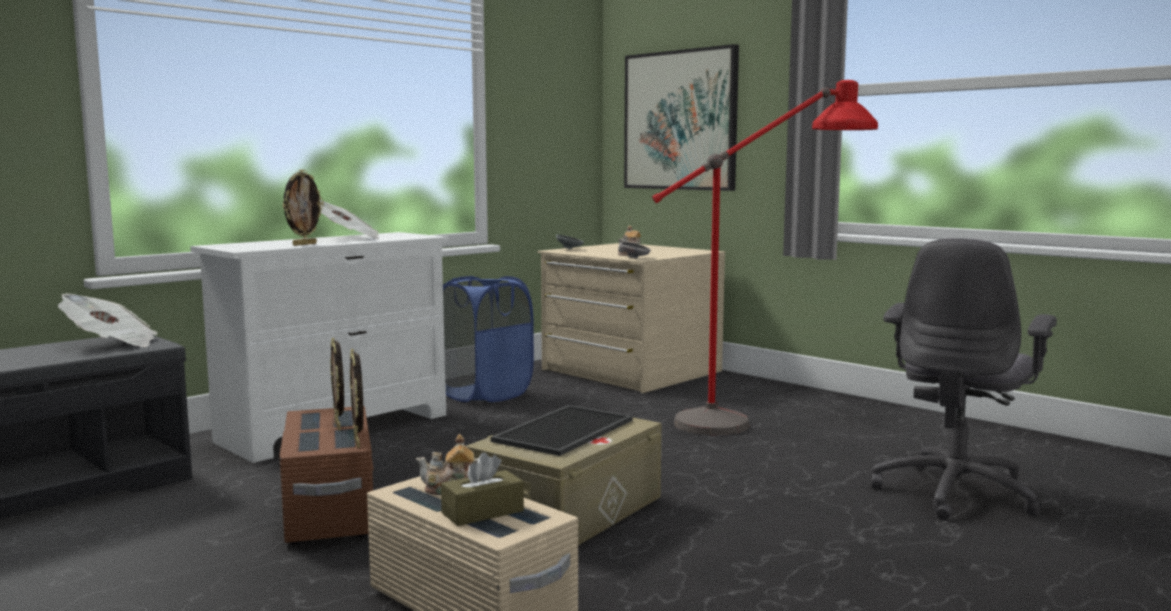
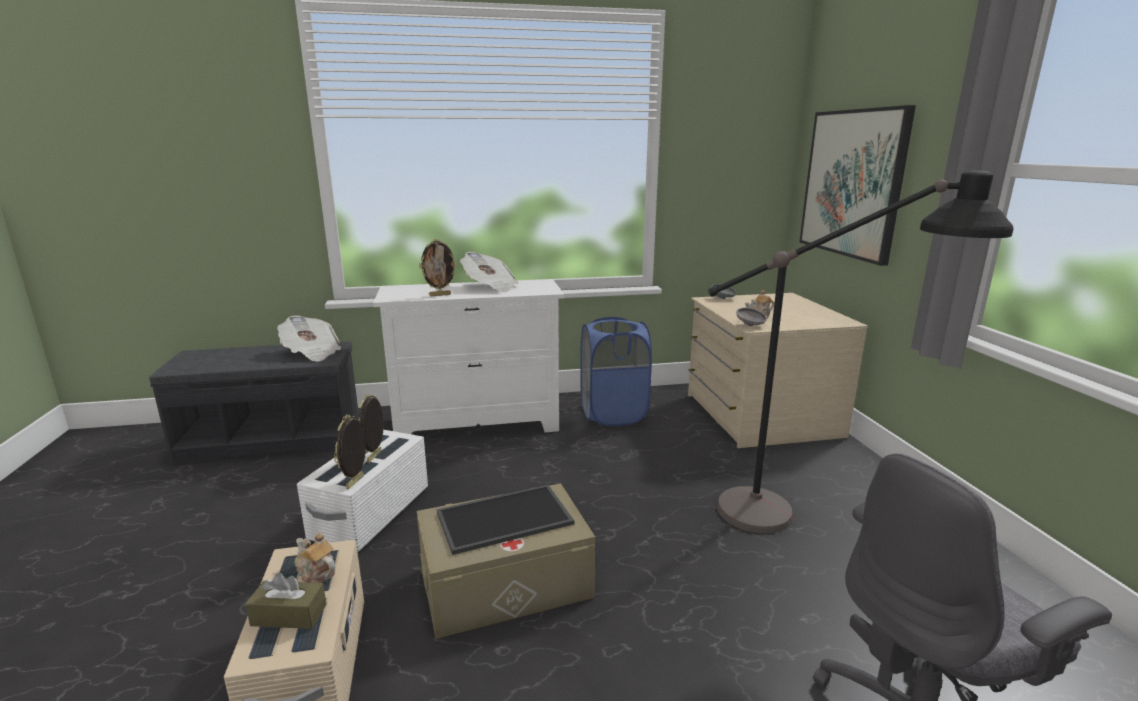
camera: 35 degrees right, 10 degrees up
brown storage box [280,406,374,545] -> white storage box [297,430,428,552]
red floor lamp [652,80,878,435] -> black floor lamp [708,170,1014,533]

